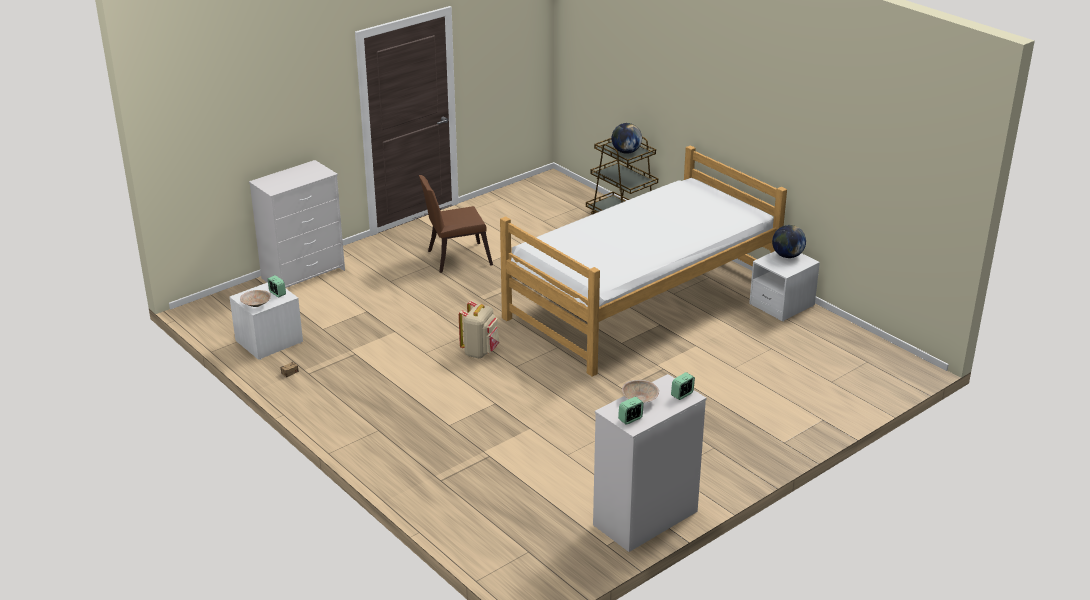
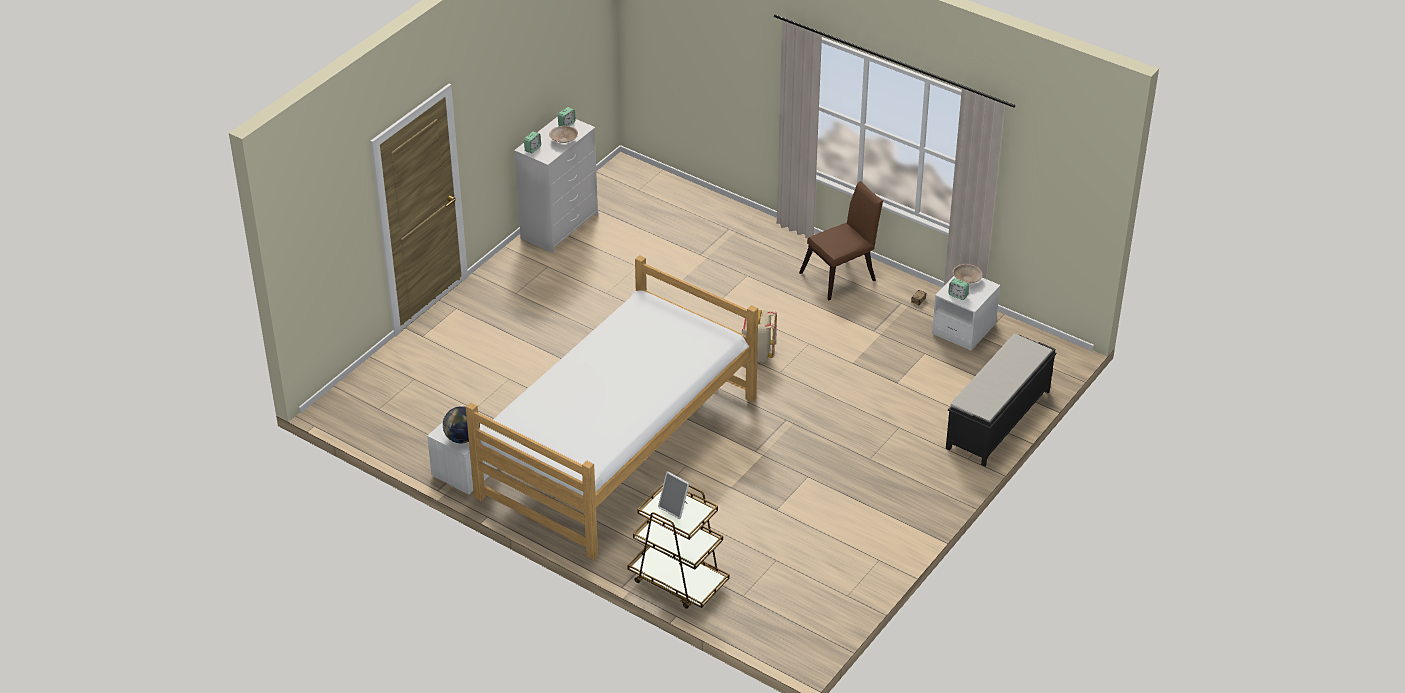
camera: 165 degrees right, 10 degrees up
white dresser [249,160,345,288] -> black bench [946,334,1056,467]
brown chair [419,175,493,273] -> brown chair moved to [799,181,883,300]
globe [612,123,642,154] -> picture frame [658,471,689,519]

